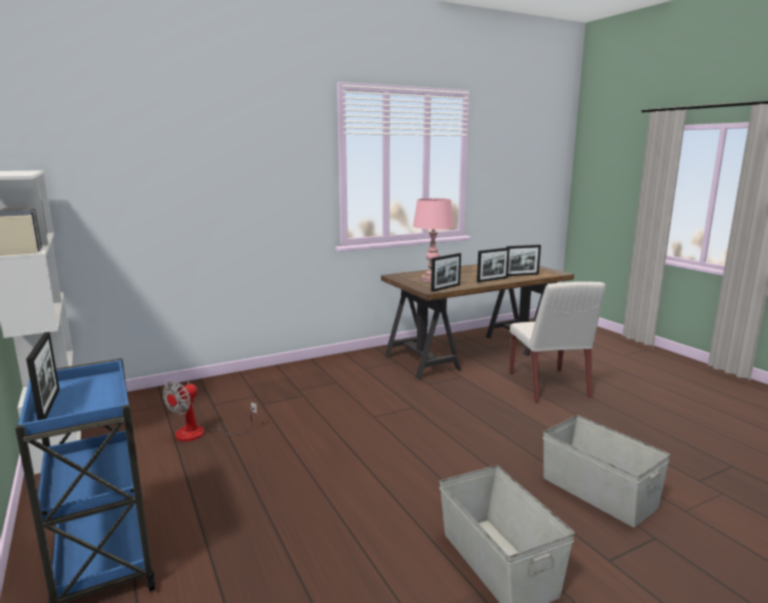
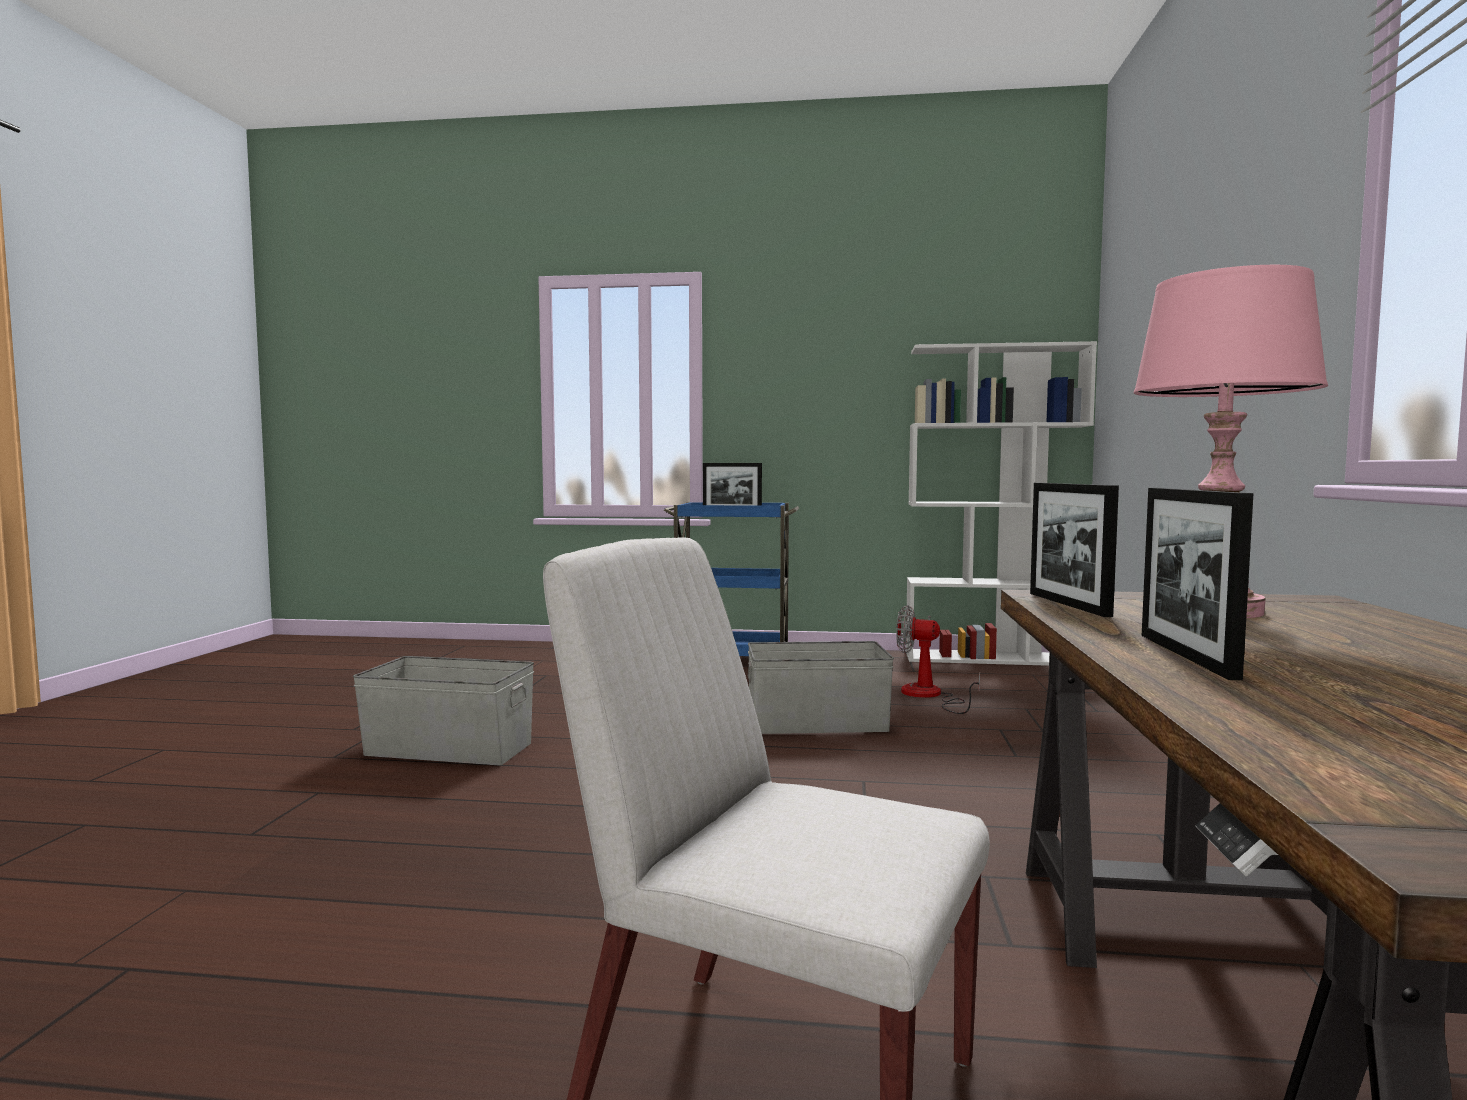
camera: 125 degrees right, 10 degrees down
fan [162,381,257,441] -> fan turned 45 degrees counterclockwise [896,605,980,714]
picture frame [506,245,541,276] -> none
grey storage box [543,415,671,527] -> grey storage box moved to [748,641,894,734]

